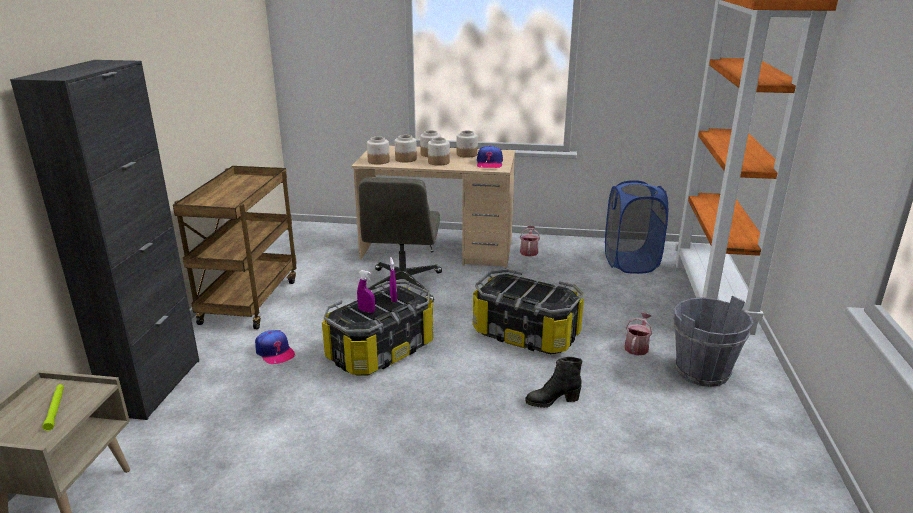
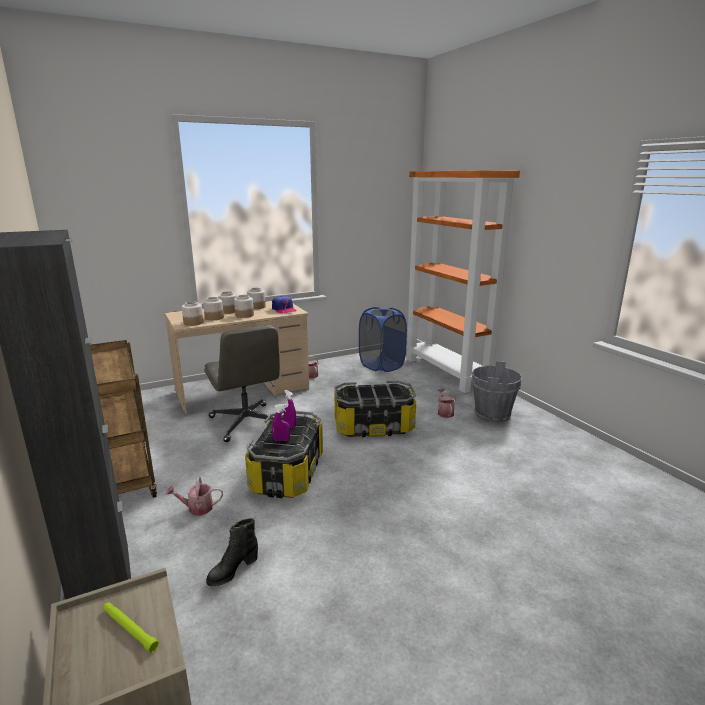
camera: 35 degrees left, 5 degrees down
cap [255,330,296,364] -> watering can [166,477,223,516]
black boot [525,357,582,408] -> black boot moved to [206,518,258,587]

